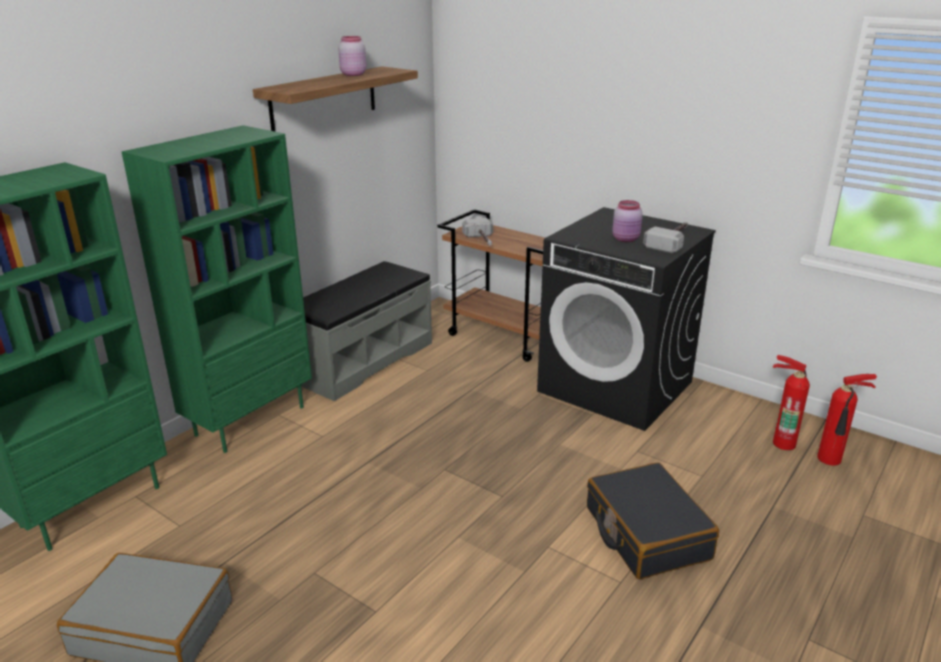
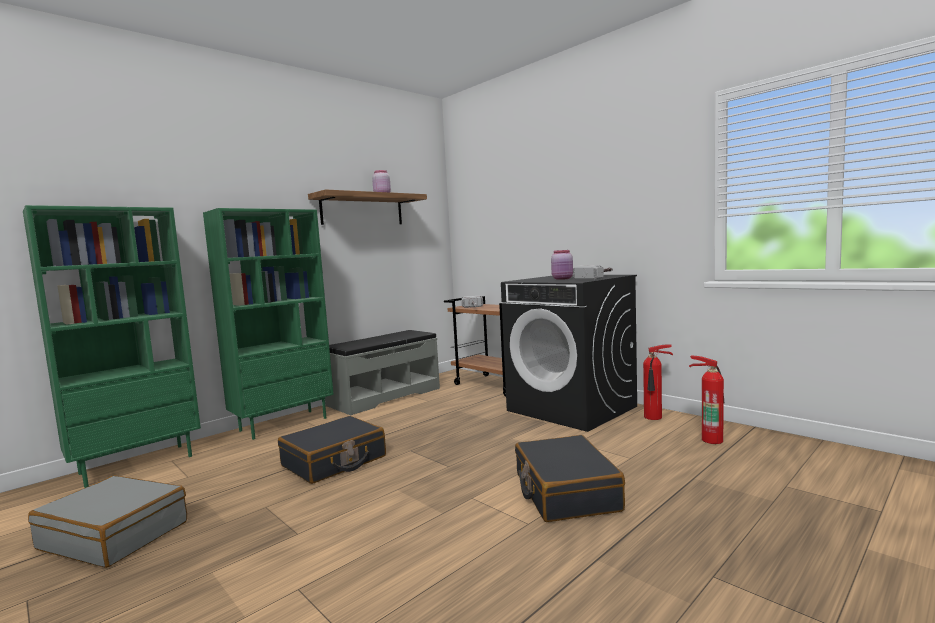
camera: 10 degrees right, 20 degrees down
fire extinguisher [817,374,877,466] -> fire extinguisher moved to [643,345,673,420]
none -> black suitcase [278,416,386,484]

